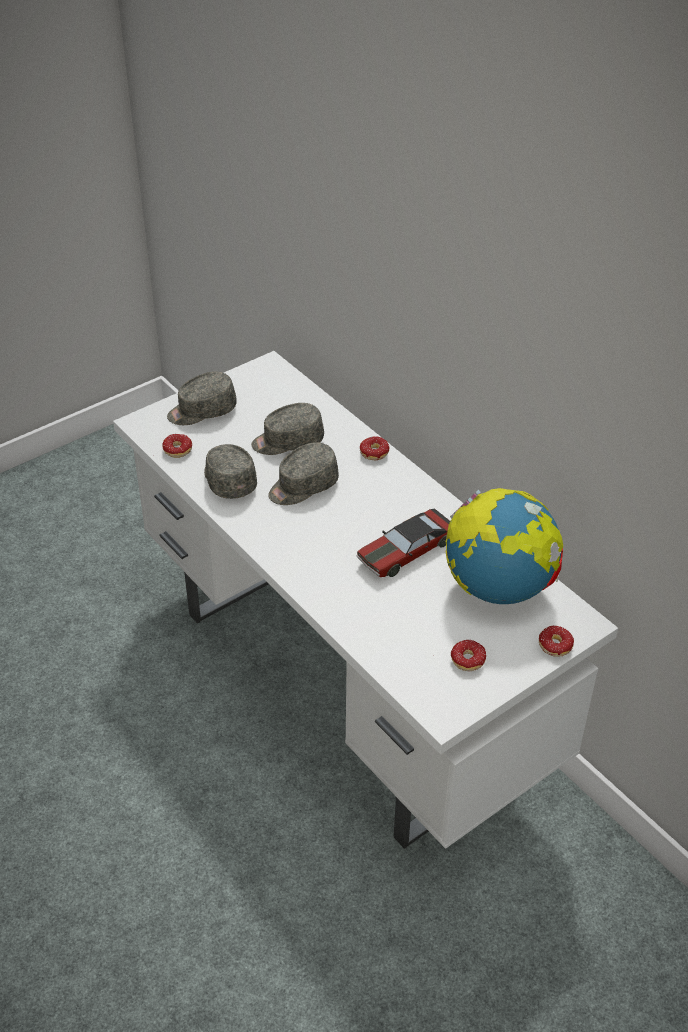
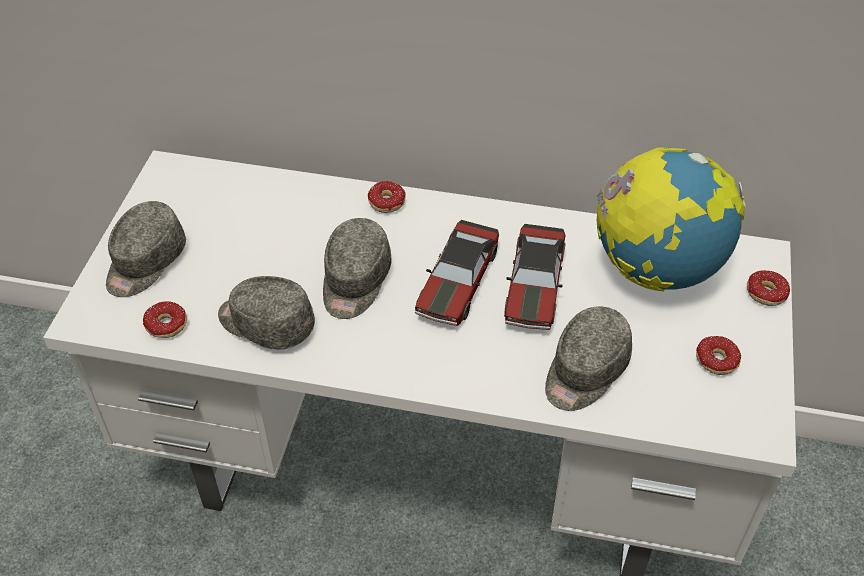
camera: 40 degrees left, 5 degrees up
grey cap [251,403,324,455] -> grey cap moved to [545,307,632,411]
none -> toy car [415,220,499,326]

